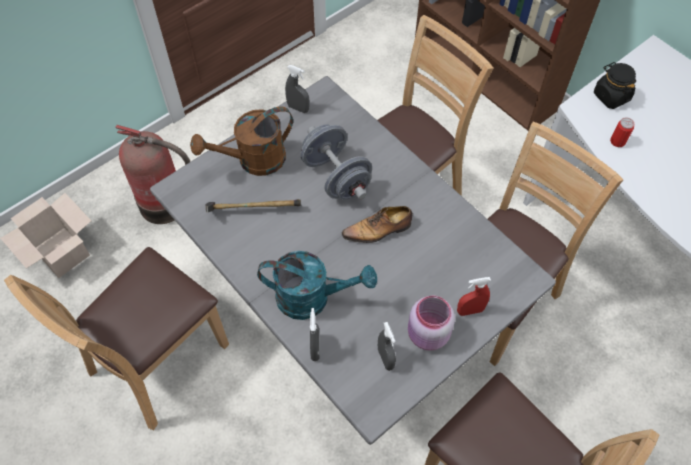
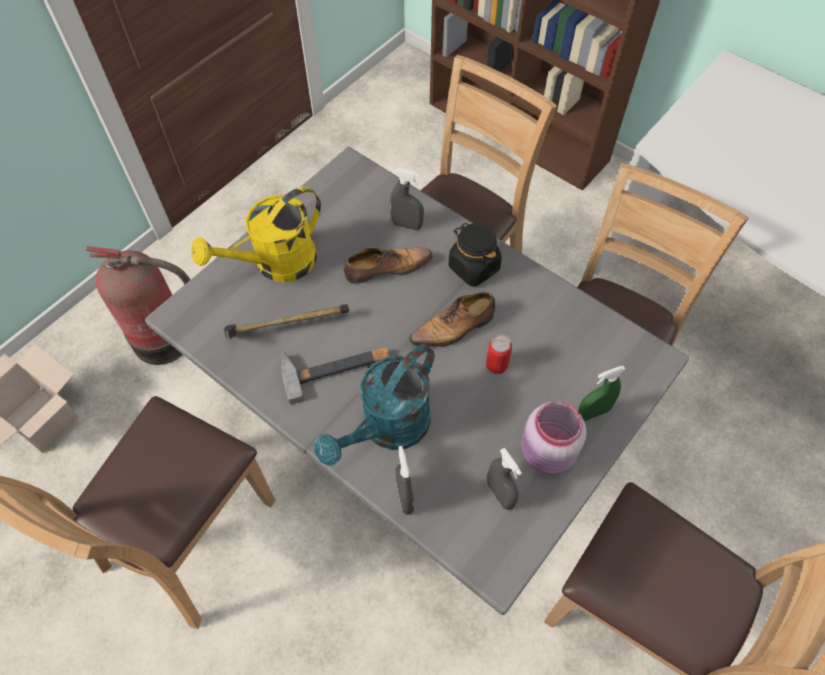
camera: 10 degrees left, 0 degrees up
brown watering can [190,106,293,176] -> yellow watering can [191,187,321,282]
turquoise watering can [257,251,377,320] -> turquoise watering can turned 135 degrees clockwise [314,344,434,466]
grey spray bottle [285,65,310,113] -> grey spray bottle moved to [390,168,424,230]
grey dumbbell [300,124,372,200] -> shoe [344,247,433,284]
red spray bottle [457,277,491,316] -> green spray bottle [578,366,626,421]
black jar [594,62,636,109] -> black jar moved to [448,223,502,286]
can [610,117,634,147] -> can moved to [486,335,512,374]
none -> hammer [281,347,390,405]

